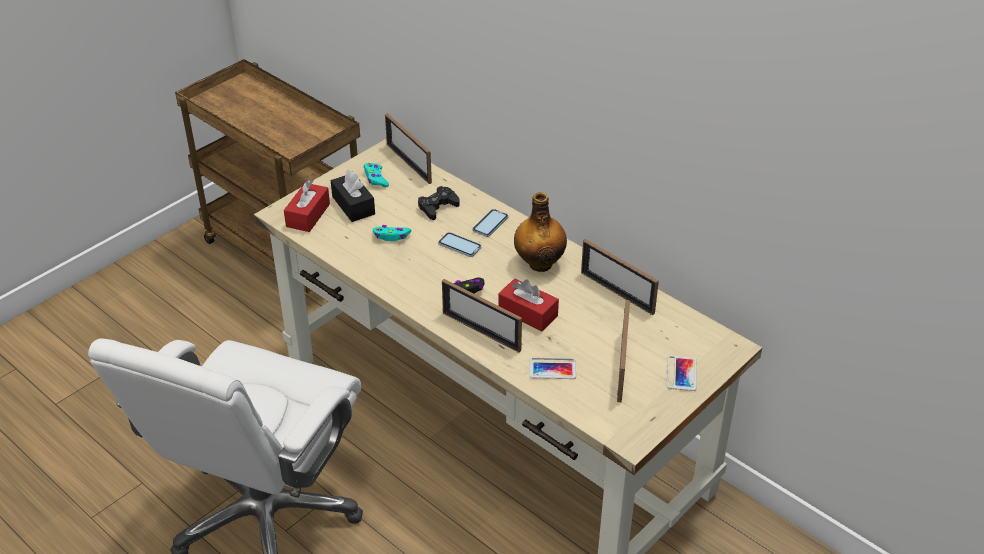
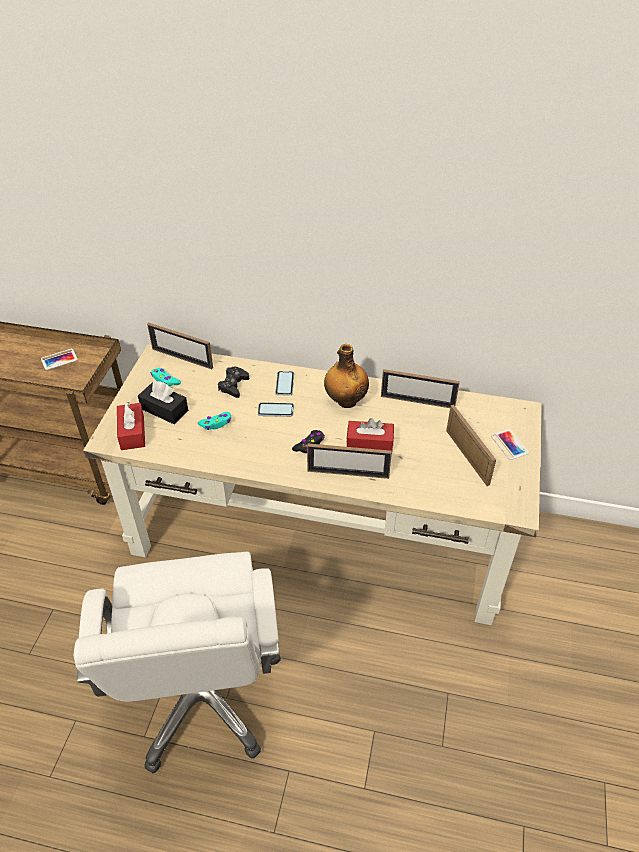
camera: 30 degrees left, 5 degrees up
phone [530,357,576,379] -> phone moved to [41,349,78,370]

